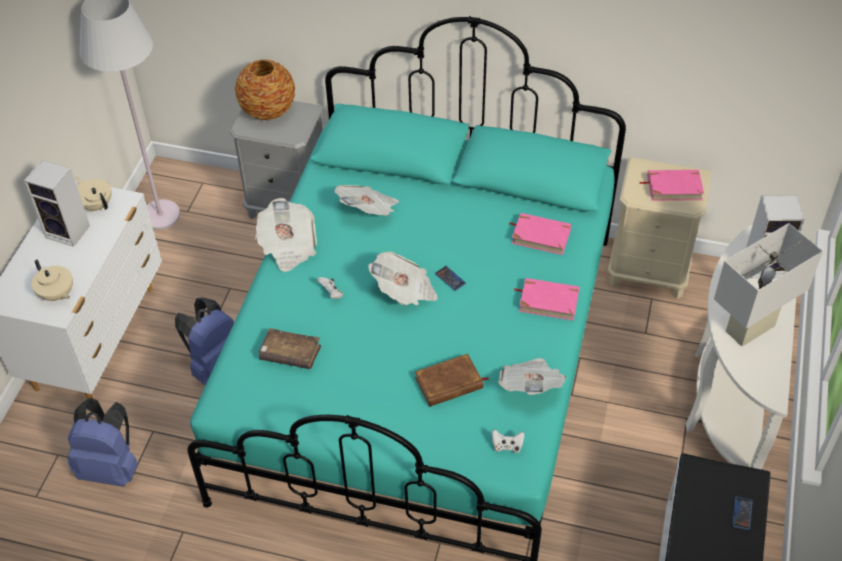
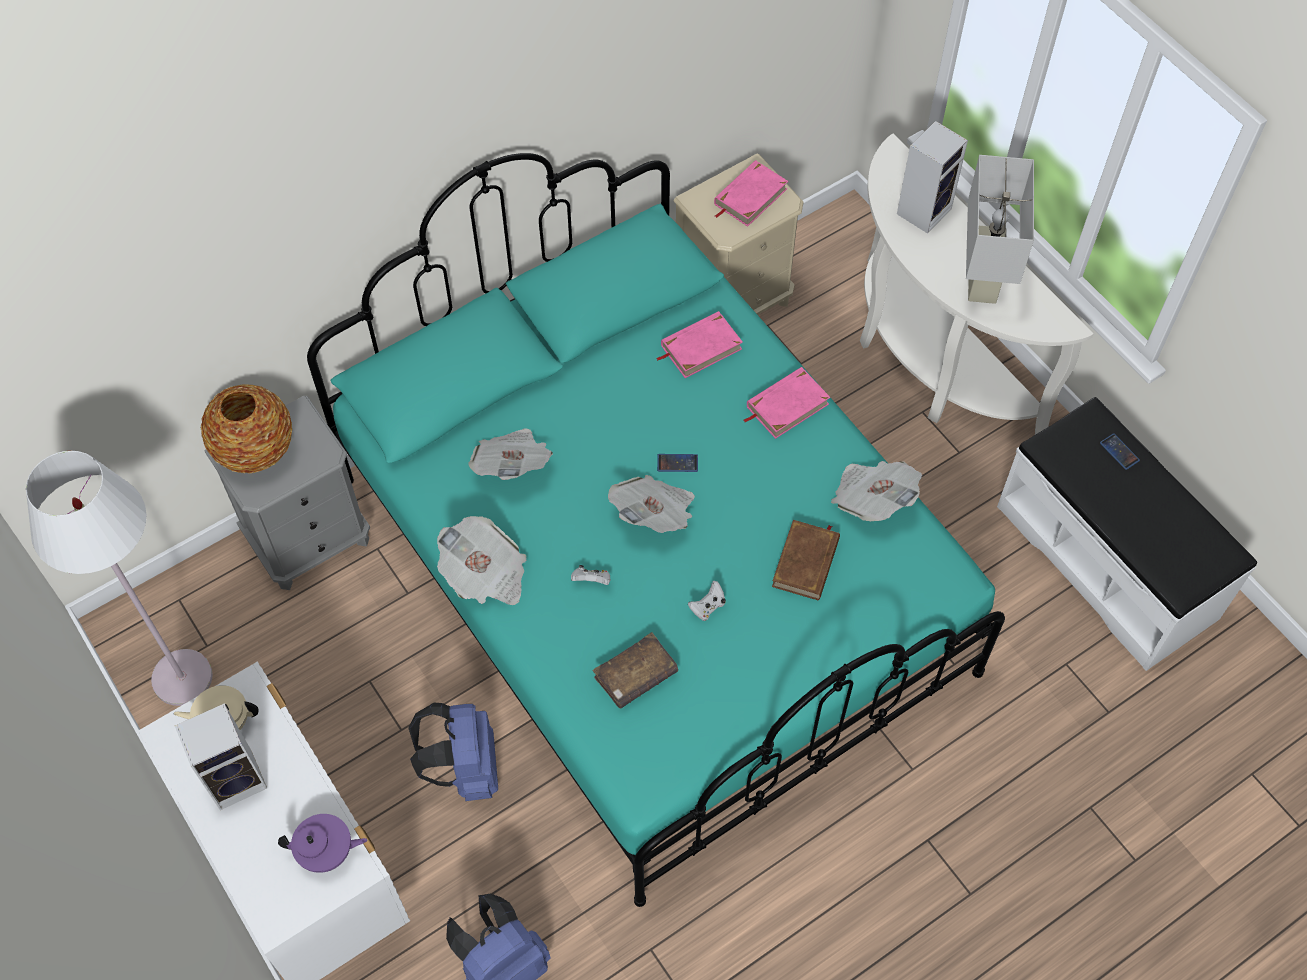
camera: 50 degrees left, 10 degrees up
beige teapot [32,259,73,301] -> purple teapot [278,814,368,873]
white game controller [492,429,525,453] -> white game controller moved to [688,581,726,621]

